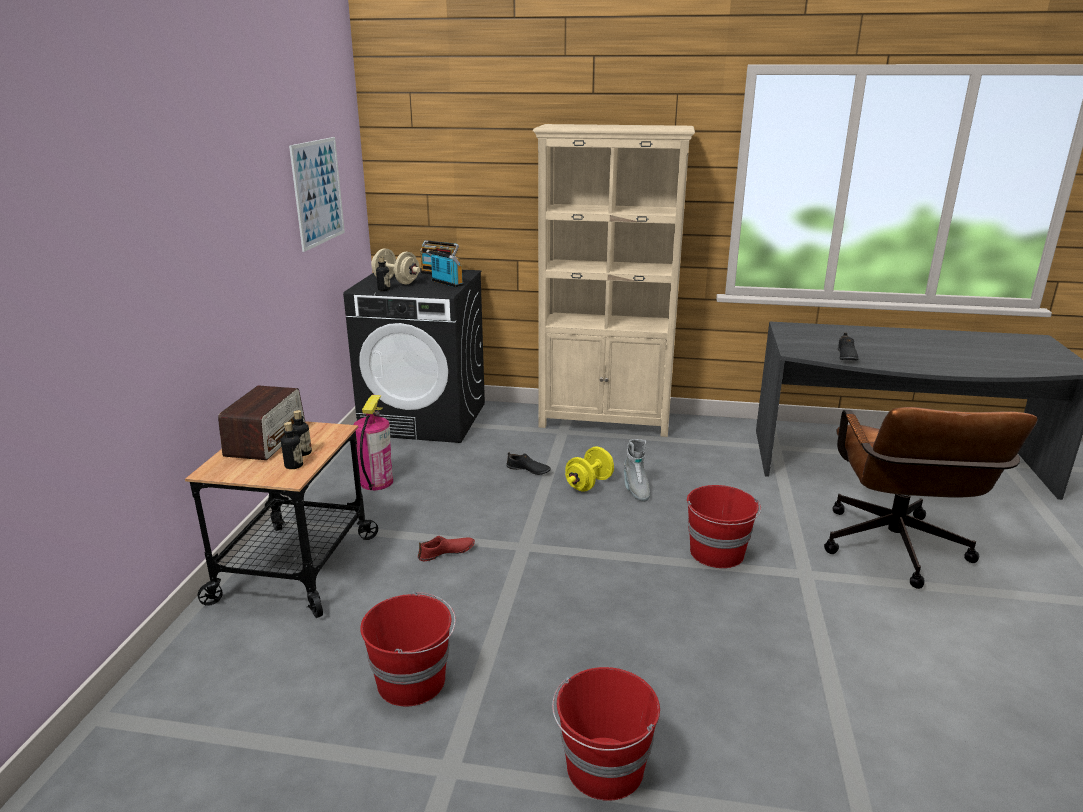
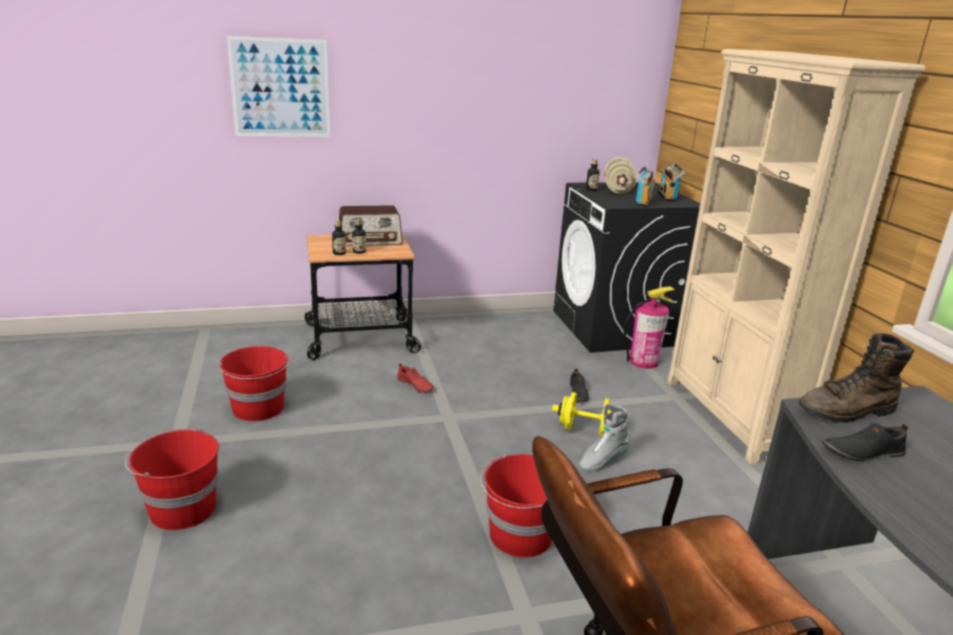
camera: 65 degrees right, 0 degrees up
picture [289,137,345,252] -> picture moved to [227,36,330,137]
fire extinguisher [353,395,393,490] -> fire extinguisher moved to [624,286,675,368]
none -> brown boot [798,333,914,423]

